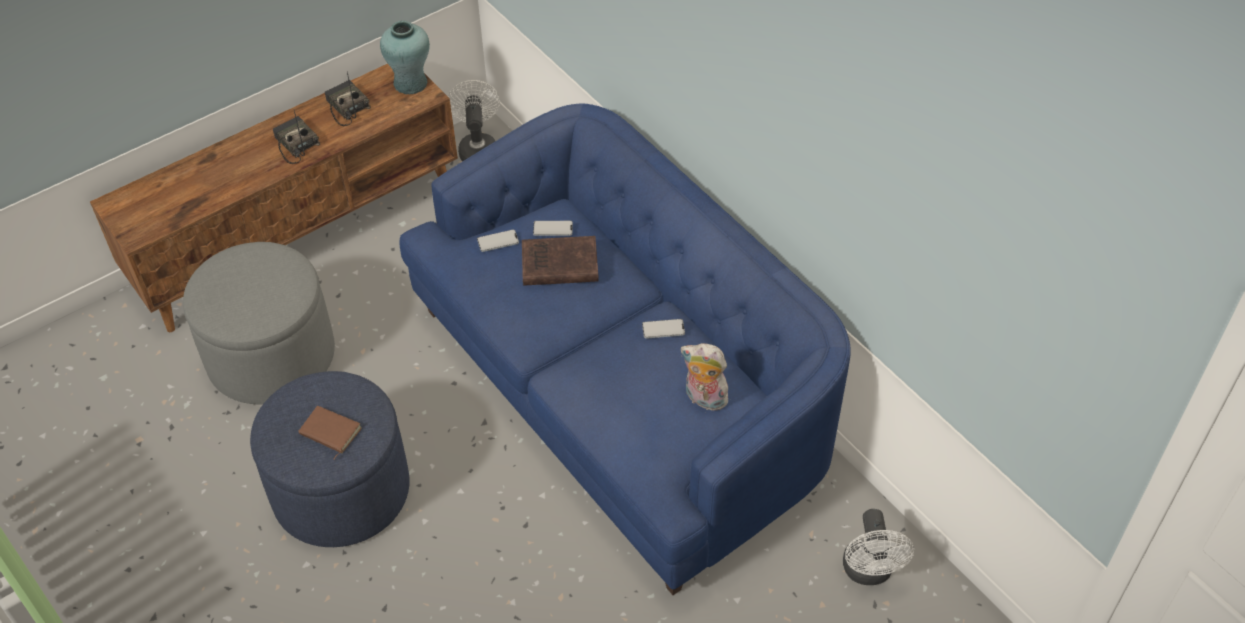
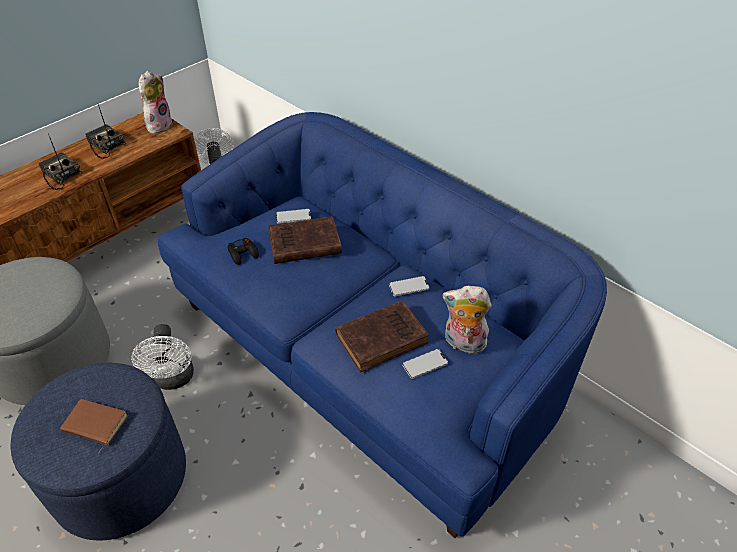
camera: 10 degrees left, 5 degrees down
turquoise vase [380,21,430,94] -> plush toy [139,70,173,134]
phone [477,230,519,252] -> phone moved to [402,349,448,379]
white fan [843,509,914,585] -> white fan moved to [131,324,194,390]
none -> black game controller [228,237,259,265]
none -> brown book [335,300,429,372]

